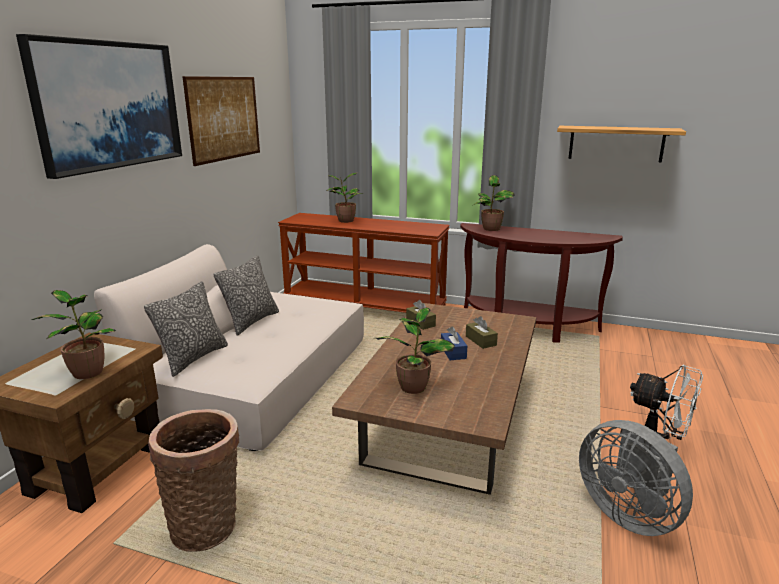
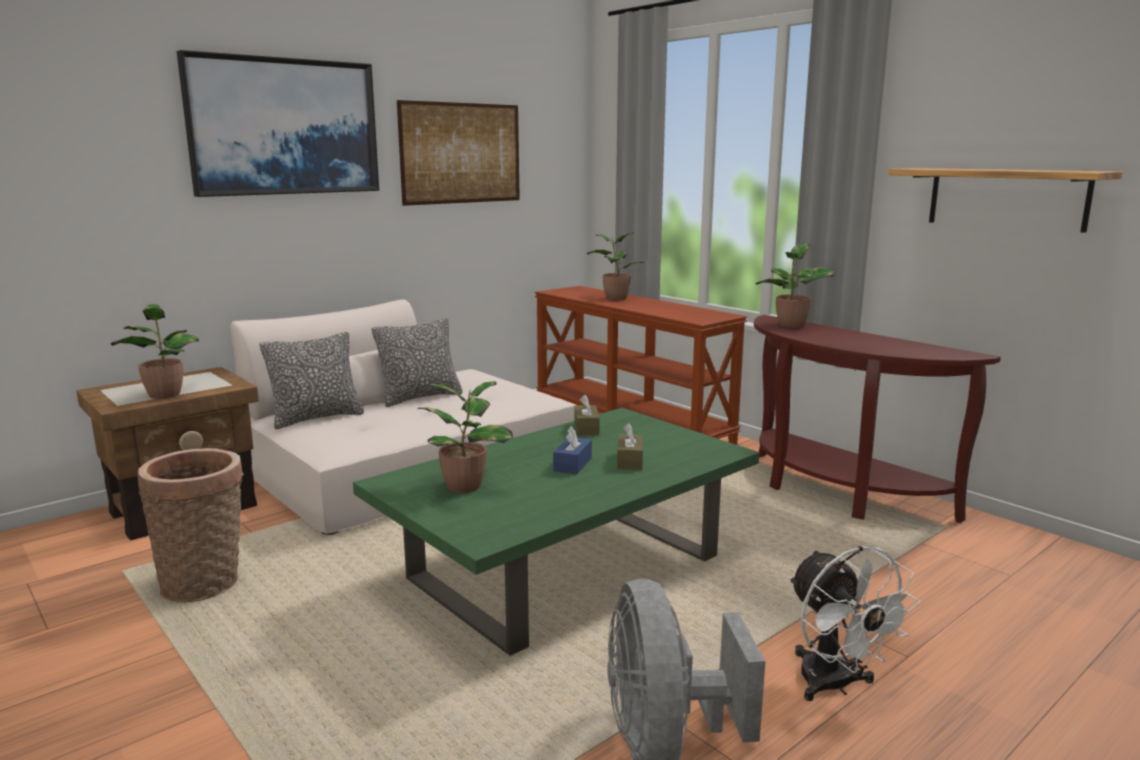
camera: 30 degrees right, 5 degrees down
brown coffee table [332,303,536,495] -> green coffee table [353,408,759,656]

